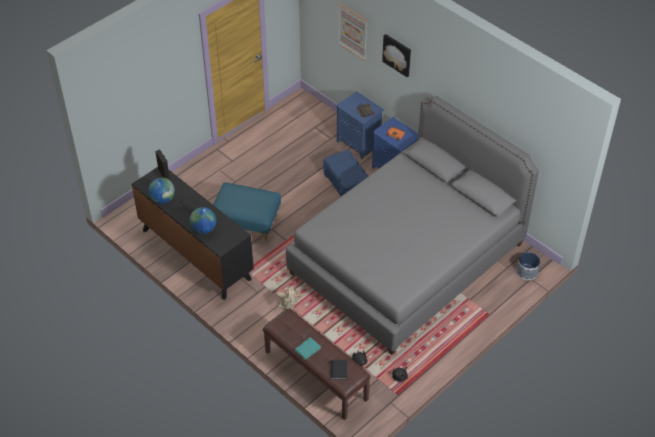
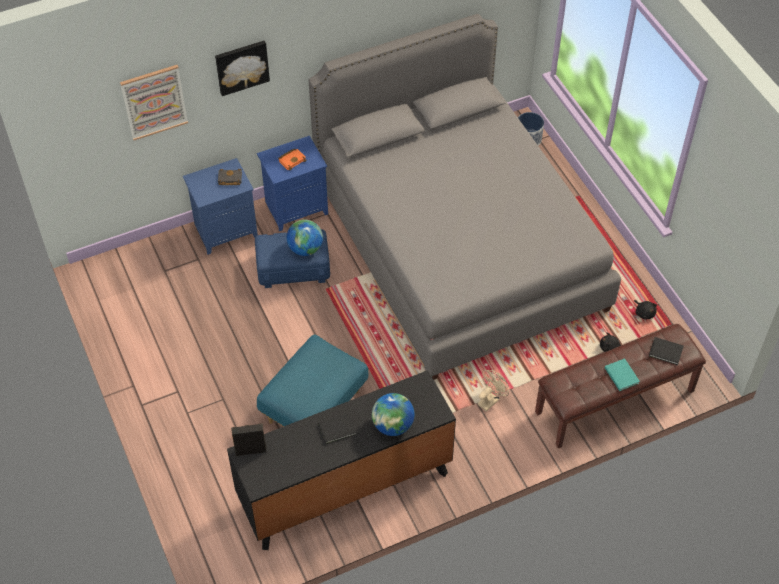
camera: 70 degrees left, 5 degrees up
globe [148,177,175,204] -> globe moved to [287,220,323,256]

